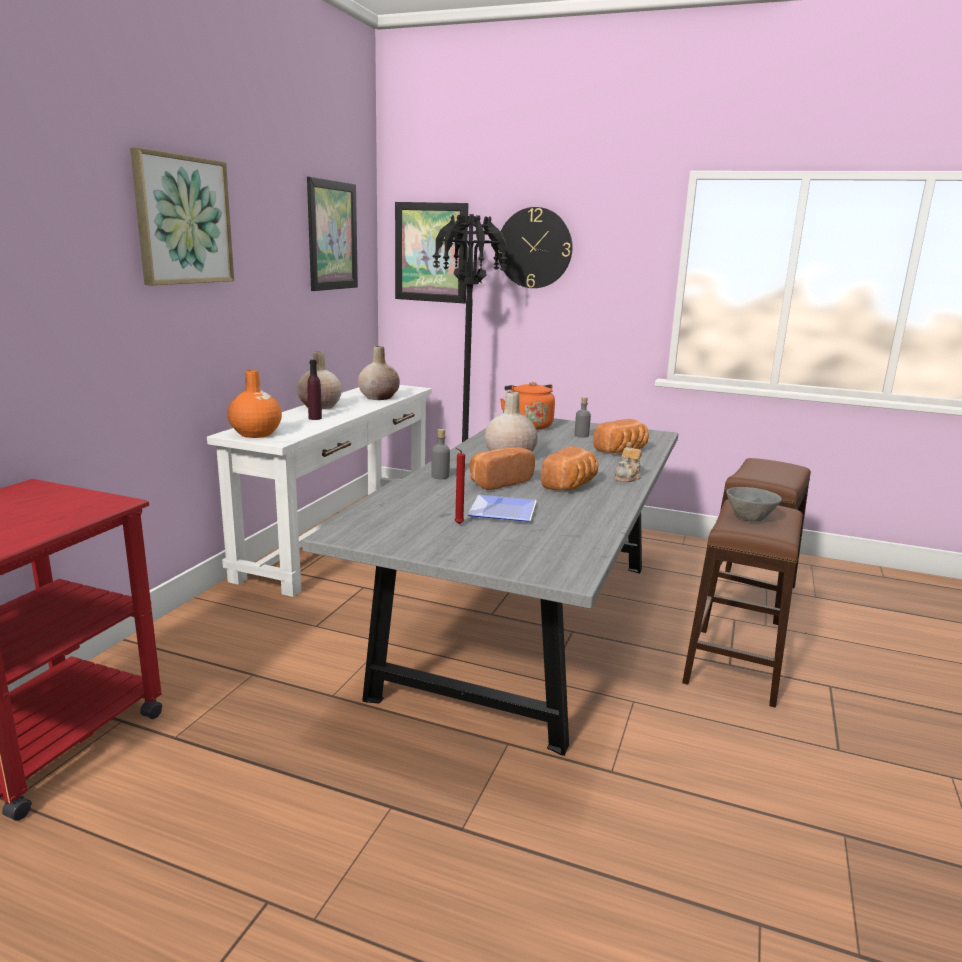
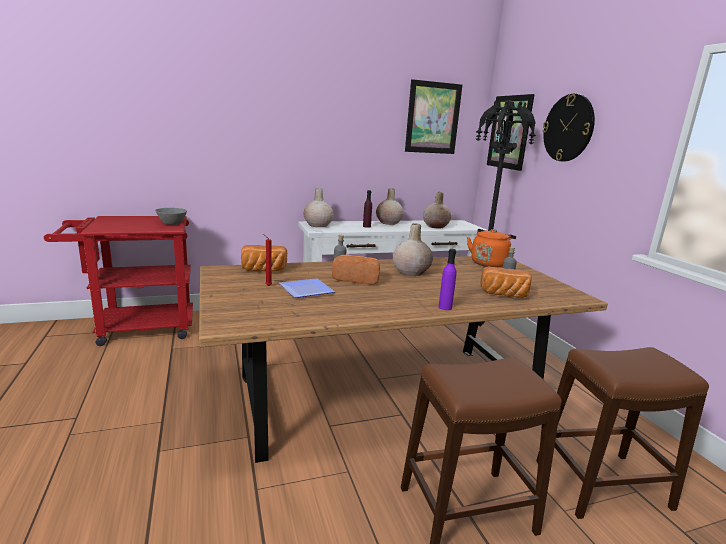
camera: 50 degrees right, 0 degrees up
picture [130,148,234,285] -> none
orange vase [227,370,282,438] -> beige vase [304,188,334,227]
grey dining table [302,418,678,756] -> brown dining table [199,256,608,463]
bread [541,446,598,490] -> bread moved to [241,245,287,271]
teapot [614,442,642,482] -> purple bottle [438,249,456,310]
grey bowl [726,487,782,522] -> grey bowl moved to [155,208,187,225]

